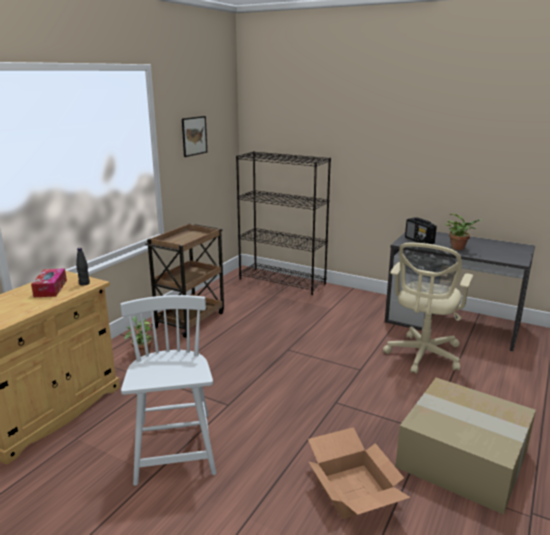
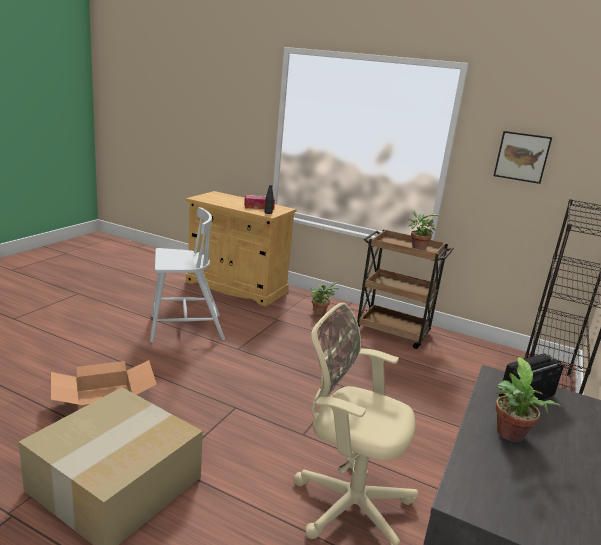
camera: 85 degrees right, 0 degrees up
none -> potted plant [408,210,438,250]

